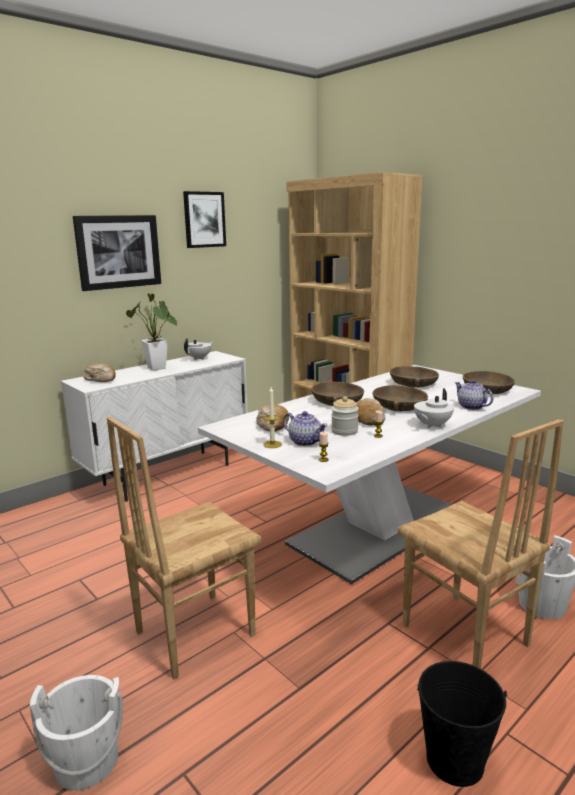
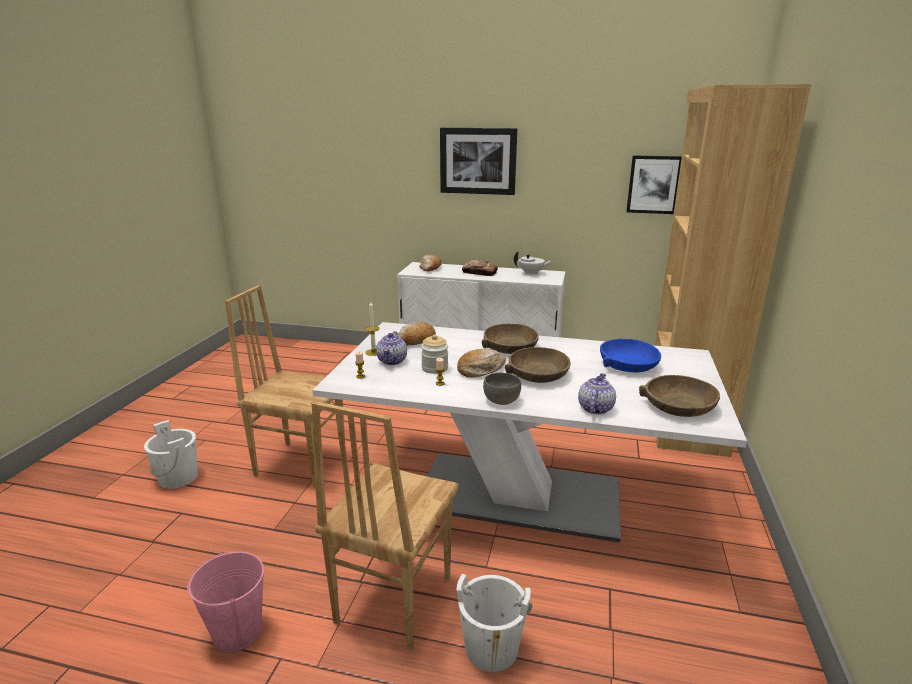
camera: 55 degrees right, 5 degrees up
potted plant [126,293,177,371] -> bread [462,260,498,276]
picture [183,191,226,248] -> picture moved to [626,156,682,214]
brown bowl [390,366,439,388] -> blue bowl [600,339,661,373]
white teapot [414,388,454,429] -> grey bowl [483,373,521,405]
black bucket [417,661,507,787] -> pink bucket [187,551,264,653]

